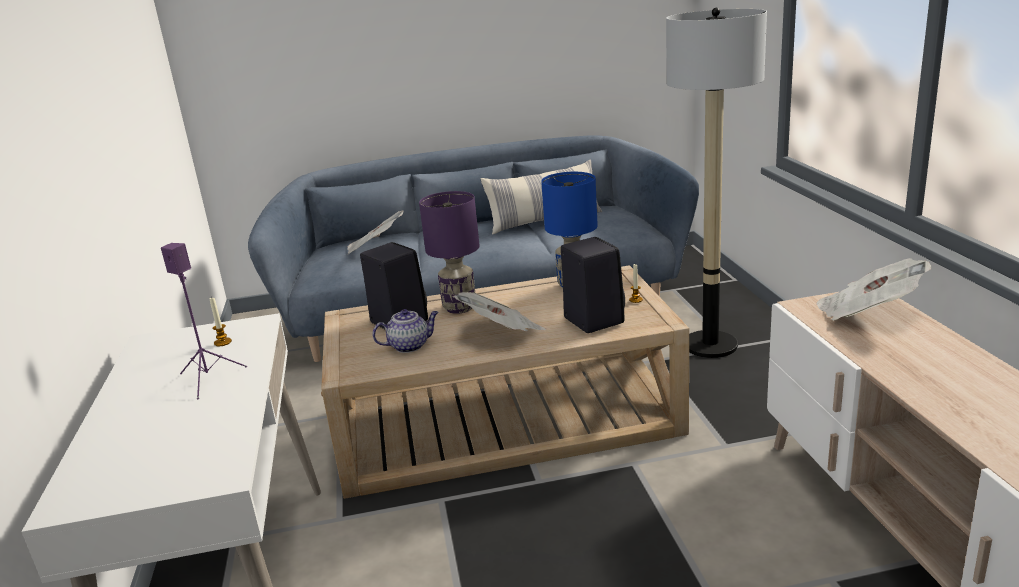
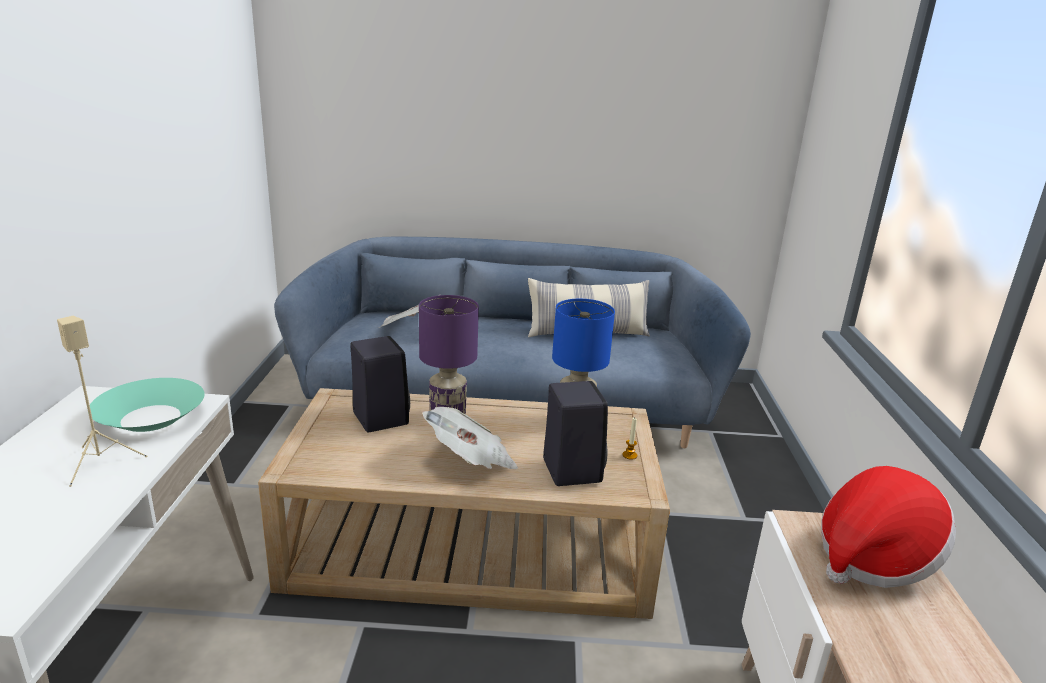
camera: 10 degrees right, 0 degrees up
purple speaker [161,243,247,400] -> beige speaker [57,316,147,487]
candle [209,296,232,346] -> turquoise bowl [90,378,205,432]
teapot [372,309,439,353] -> none
floor lamp [666,8,767,358] -> none
newspaper [816,258,931,321] -> hat [821,466,956,588]

